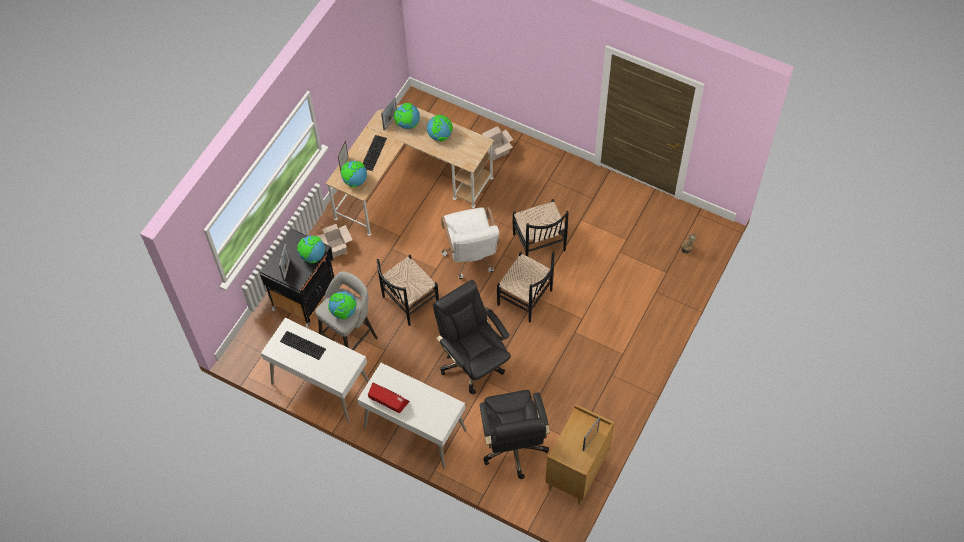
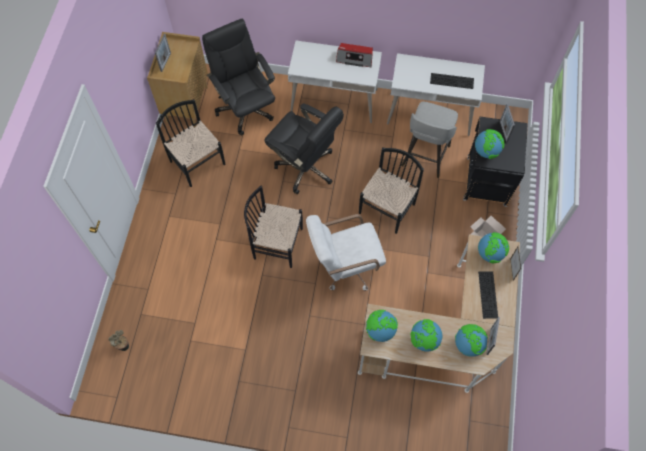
camera: 160 degrees right, 5 degrees up
globe [328,291,357,320] -> globe moved to [366,310,398,342]
white office chair [441,207,500,279] -> white office chair turned 75 degrees counterclockwise [306,214,386,291]
cardboard box [482,126,513,160] -> none
black chair [513,199,569,256] -> black chair moved to [156,99,225,187]

